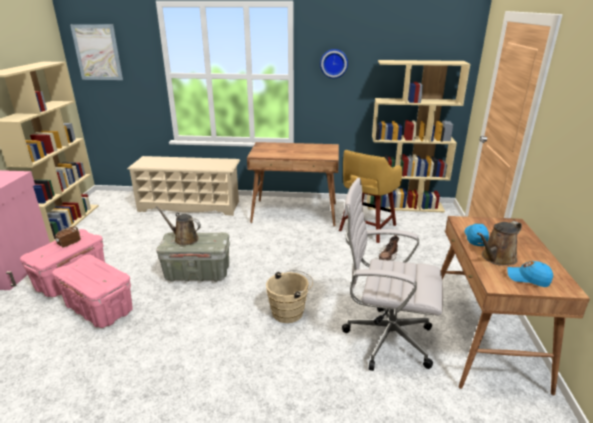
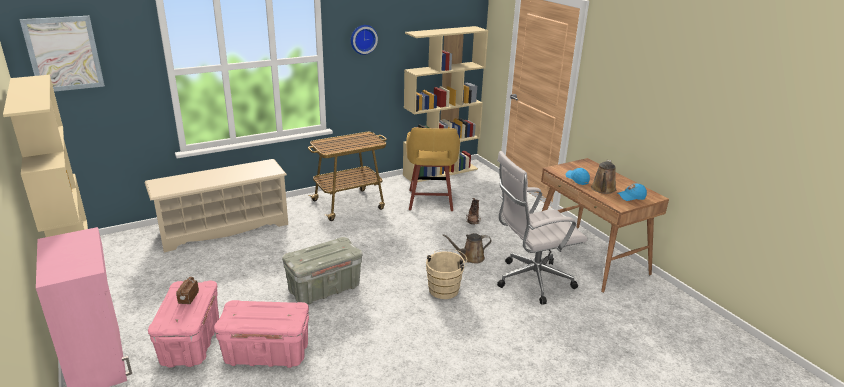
camera: 35 degrees left, 0 degrees up
brown watering can [156,206,201,245] -> brown watering can moved to [443,233,492,264]
brown desk [247,142,339,227] -> cart [308,132,387,221]

